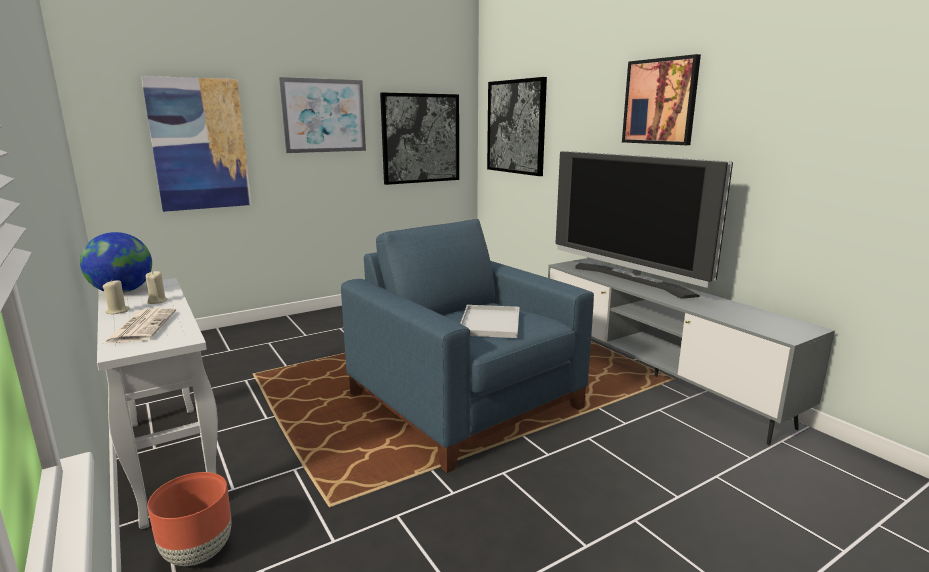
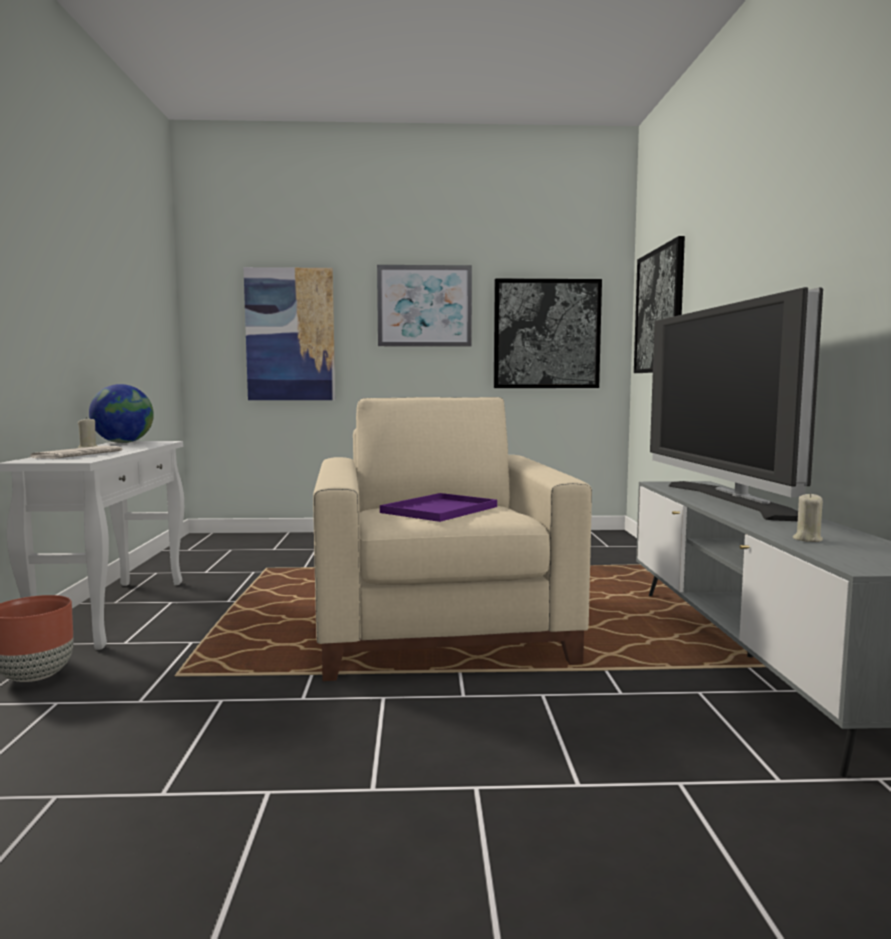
camera: 30 degrees right, 10 degrees down
beige candle [146,271,168,304] -> beige candle moved to [793,493,823,542]
blue armchair [341,219,594,473] -> beige armchair [313,397,592,681]
white tray [460,305,520,338] -> purple tray [380,493,497,522]
picture [622,54,701,145] -> none

